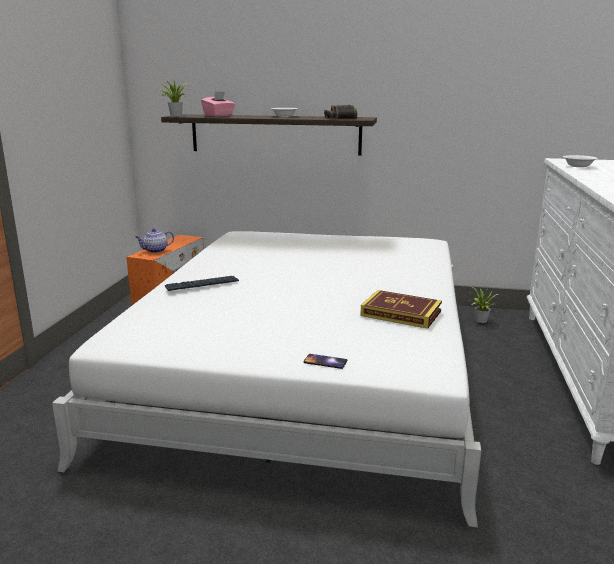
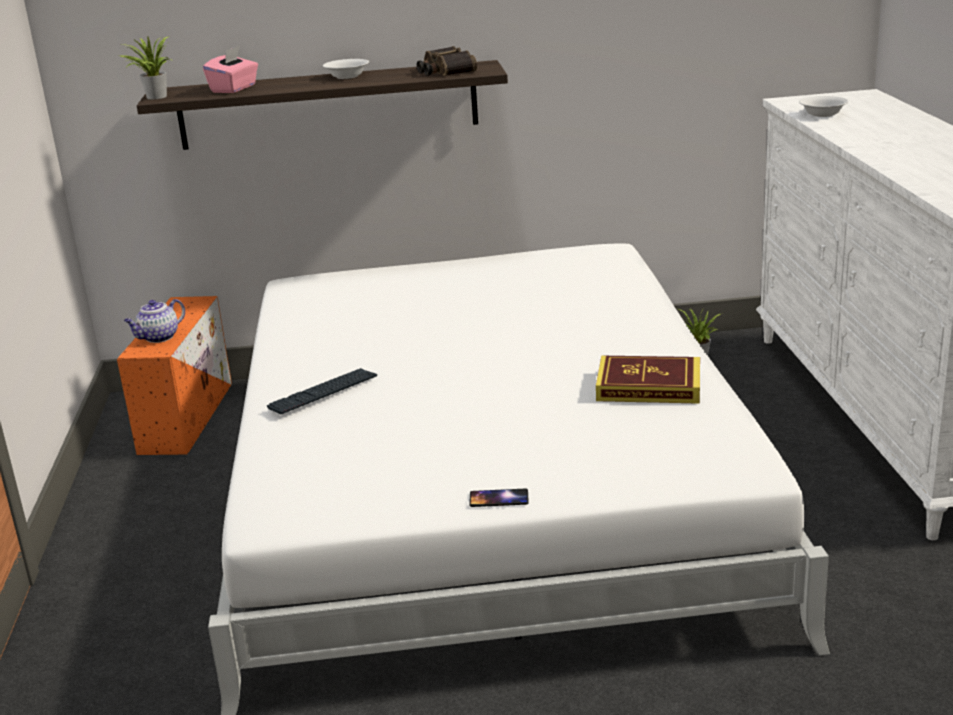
camera: 15 degrees left, 5 degrees up
phone [303,354,347,369] -> phone moved to [469,489,529,507]

